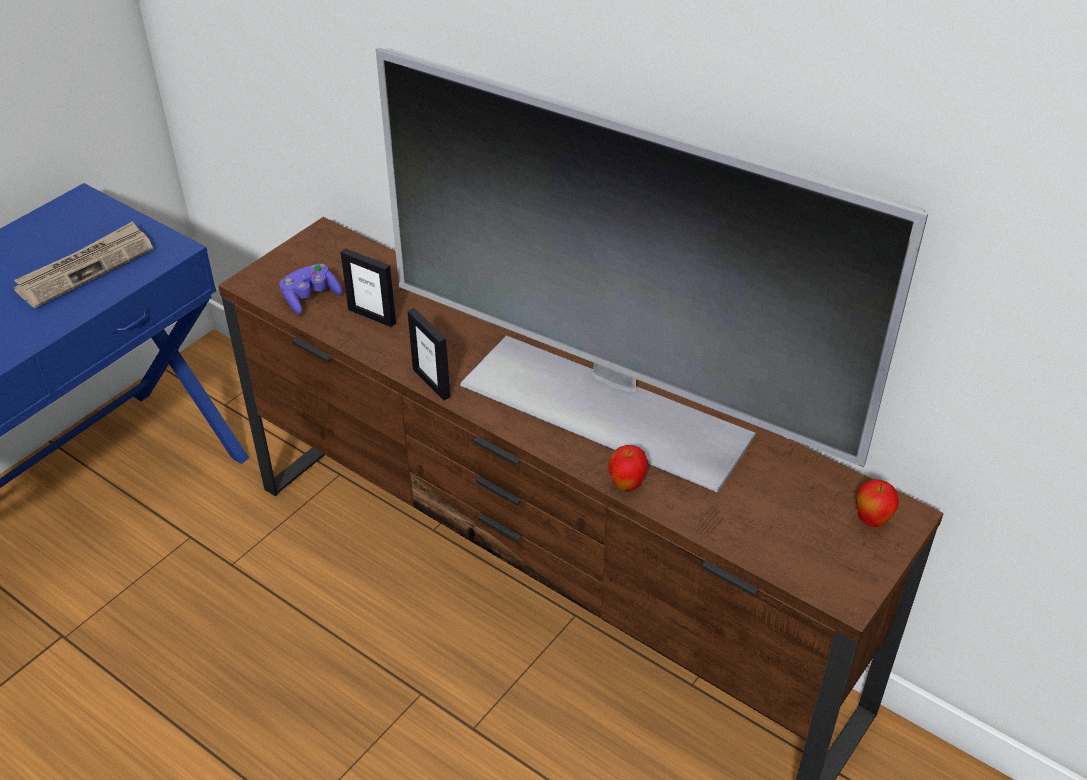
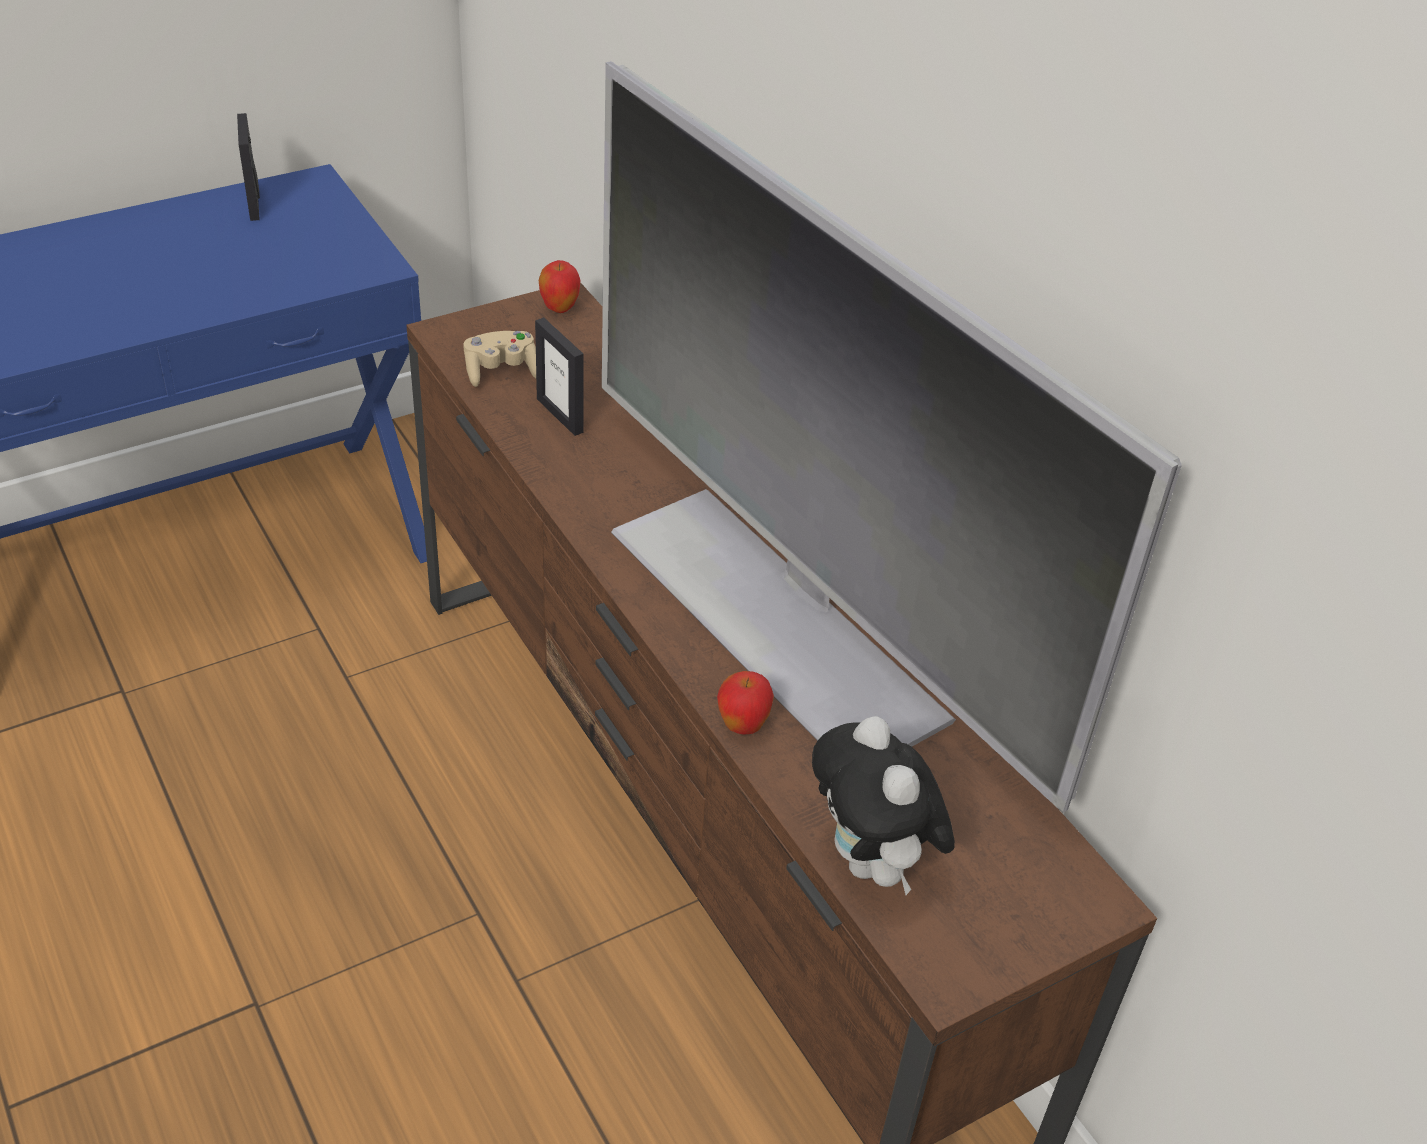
camera: 20 degrees right, 0 degrees up
newspaper [13,221,153,308] -> none
purple game controller [279,264,342,315] -> beige game controller [463,331,536,387]
picture frame [407,308,450,401] -> picture frame moved to [237,113,260,221]
apple [856,479,899,527] -> apple moved to [539,260,580,313]
none -> plush toy [812,716,955,895]

